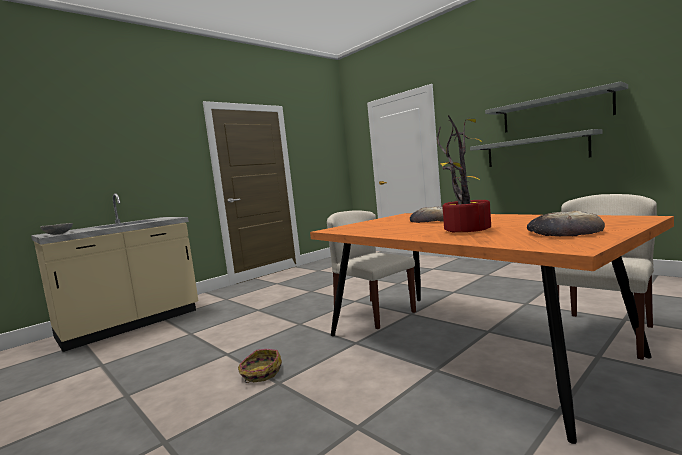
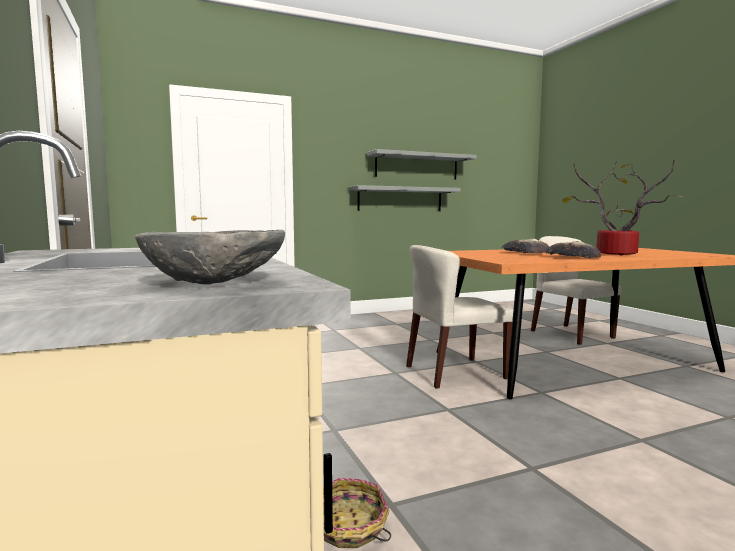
camera: 70 degrees left, 0 degrees up
basket [238,349,282,383] -> basket moved to [323,478,391,548]
bread [527,210,605,236] -> bread moved to [545,241,601,258]

